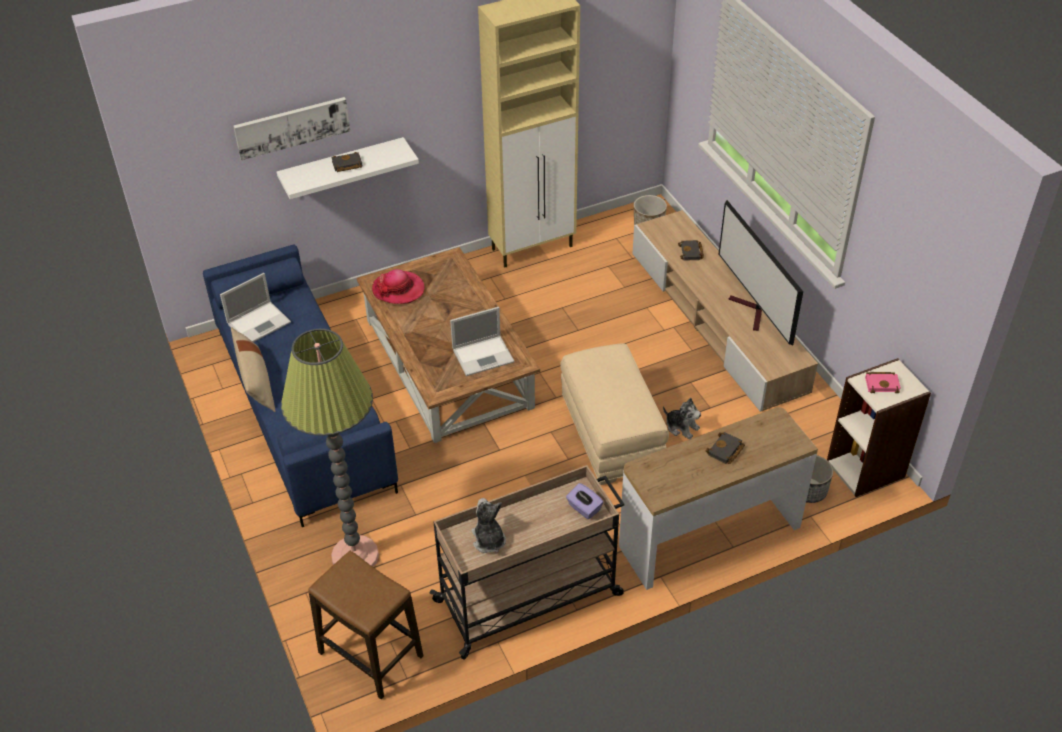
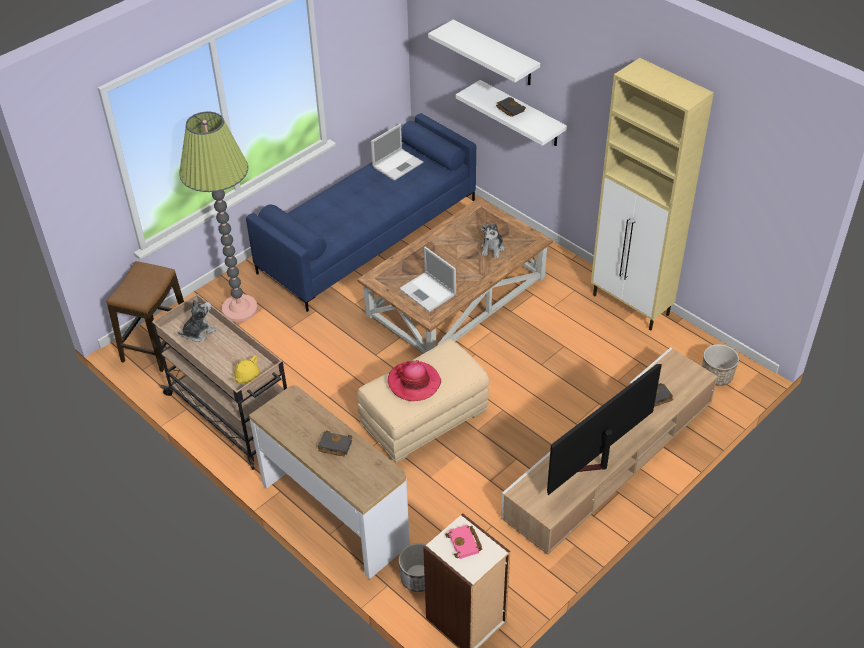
camera: 70 degrees right, 0 degrees up
laptop [220,273,291,342] -> laptop turned 75 degrees counterclockwise [371,124,423,181]
beige pillow [231,327,276,412] -> none
picture [233,97,350,160] -> white shelf [428,20,540,85]
hat [372,269,425,304] -> hat moved to [388,360,441,401]
purple tissue box [566,483,603,519] -> yellow teapot [233,355,260,383]
plush toy [663,398,701,439] -> plush toy moved to [480,223,505,258]

